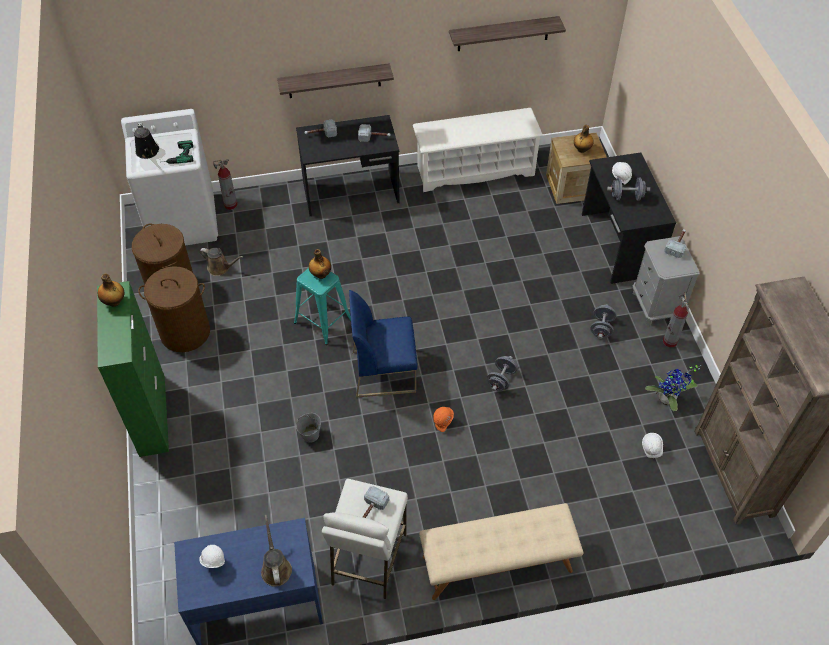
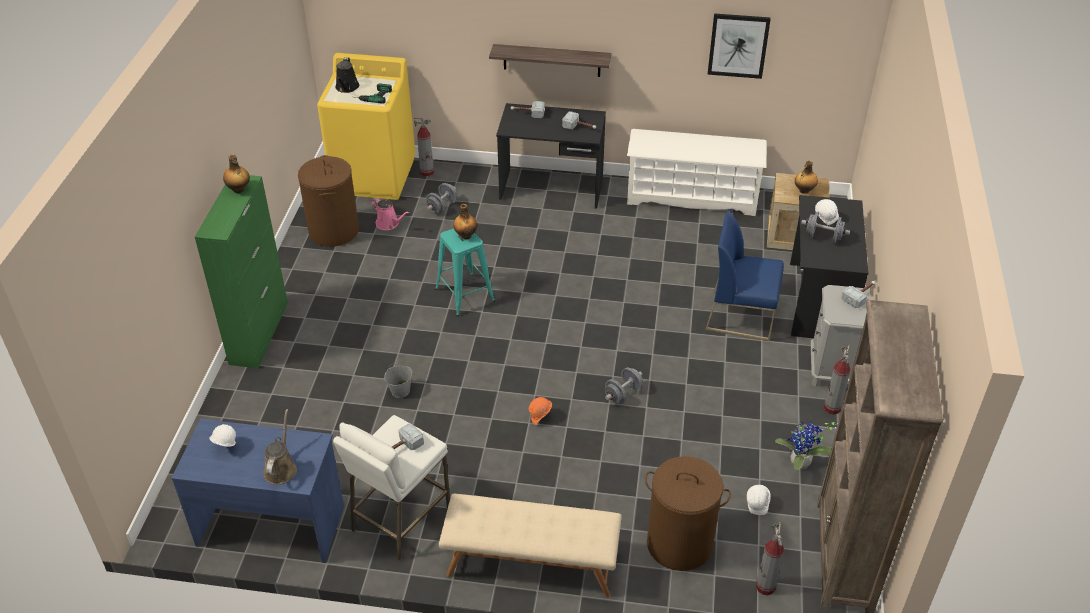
camera: 20 degrees right, 10 degrees down
white washing machine [121,109,218,246] -> yellow washing machine [317,53,416,200]
brown laundry basket [138,266,210,352] -> brown laundry basket moved to [645,456,731,571]
brown watering can [199,248,243,276] -> pink watering can [371,198,409,230]
blue chair [349,290,417,397] -> blue chair moved to [705,210,784,341]
shelf [449,16,566,51] -> picture [708,13,771,79]
grey dumbbell [590,304,617,339] -> grey dumbbell moved to [426,183,457,213]
none -> fire extinguisher [756,522,784,595]

